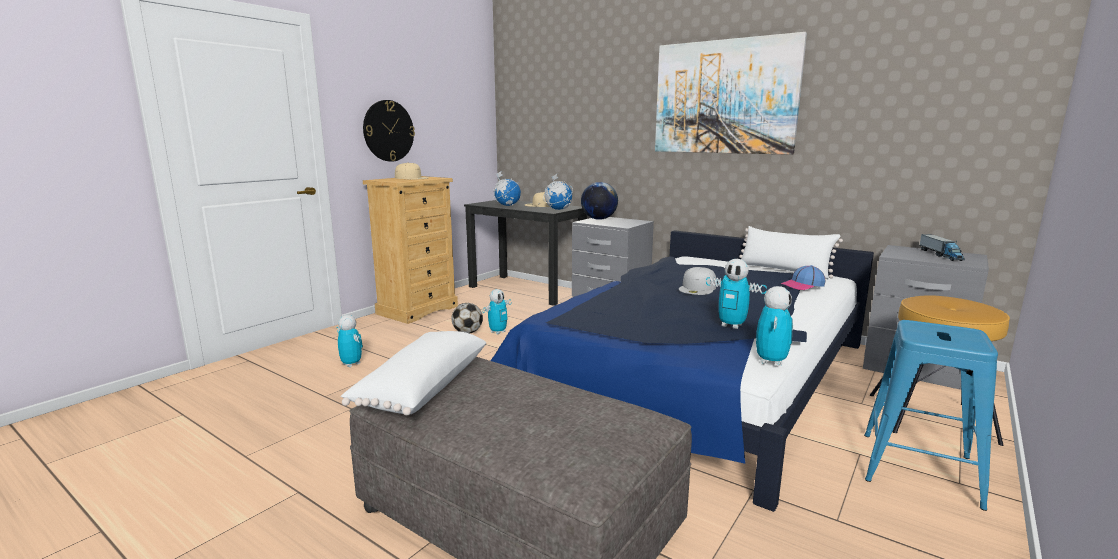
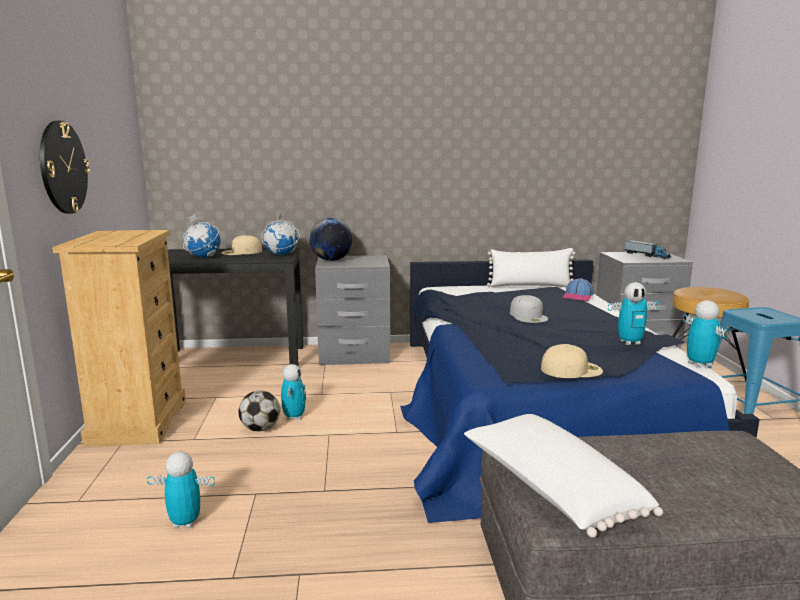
camera: 40 degrees left, 0 degrees up
beige cap [395,162,429,180] -> beige cap moved to [541,344,603,378]
picture [655,32,807,155] -> none

